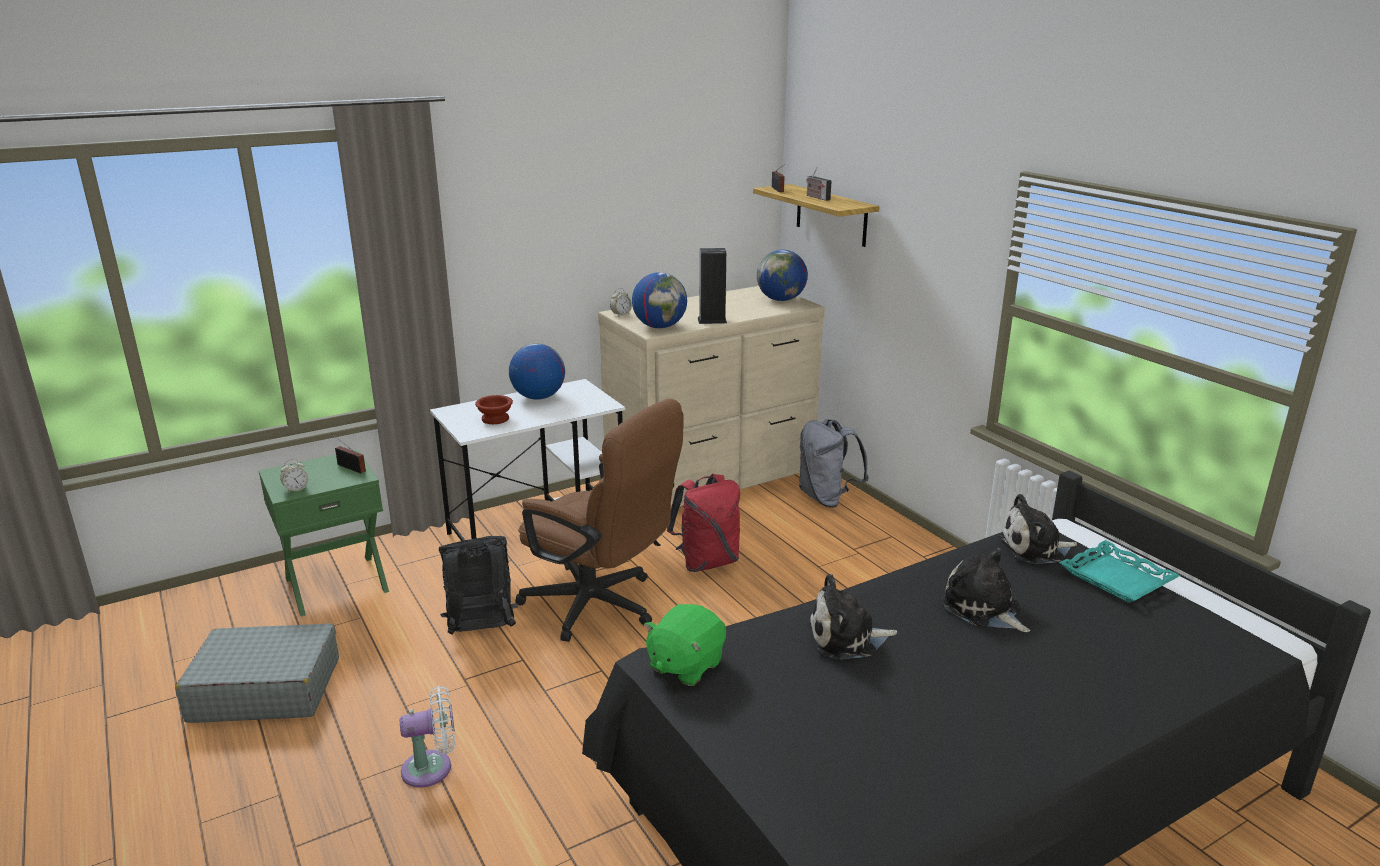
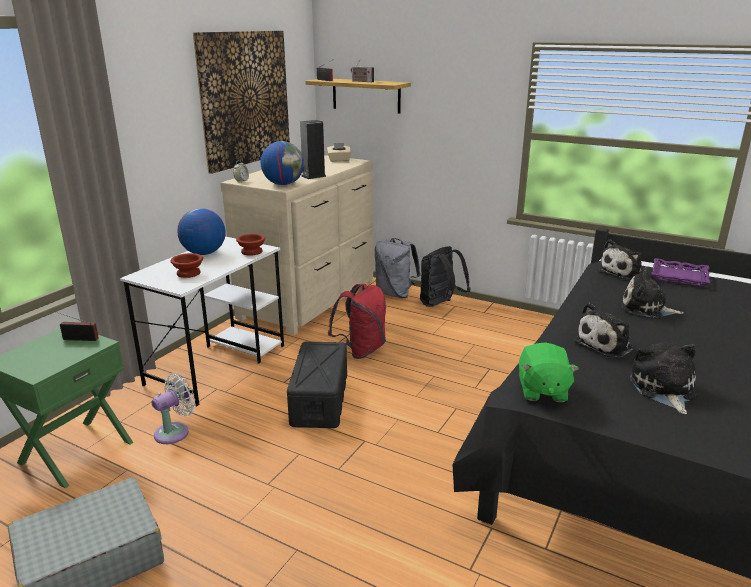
camera: 30 degrees left, 0 degrees up
alarm clock [280,459,308,493] -> none
white fan [400,686,455,788] -> white fan moved to [152,374,196,444]
black backpack [439,536,518,635] -> black backpack moved to [420,246,471,307]
brown office chair [515,399,684,642] -> black storage box [287,342,347,428]
globe [757,250,808,301] -> beige tissue box [327,143,351,162]
turquoise tray [1059,540,1180,603] -> purple tray [651,258,710,286]
none -> picture [193,31,290,174]
none -> brown bowl [236,234,266,256]
none -> plush toy [630,343,698,414]

